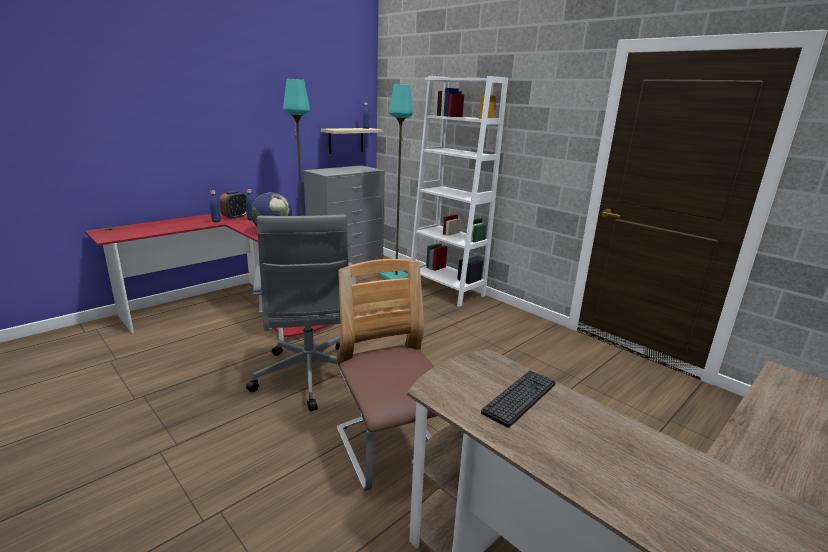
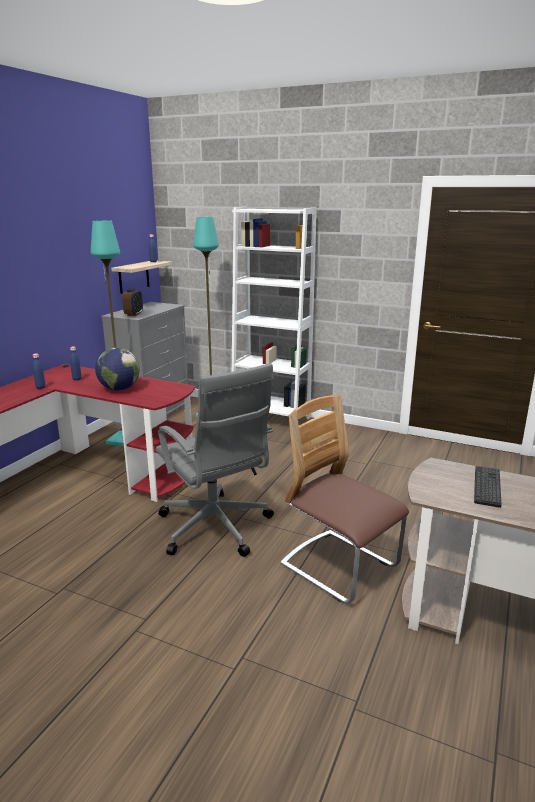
camera: 20 degrees left, 0 degrees up
alarm clock [219,191,247,219] -> alarm clock moved to [122,289,143,316]

